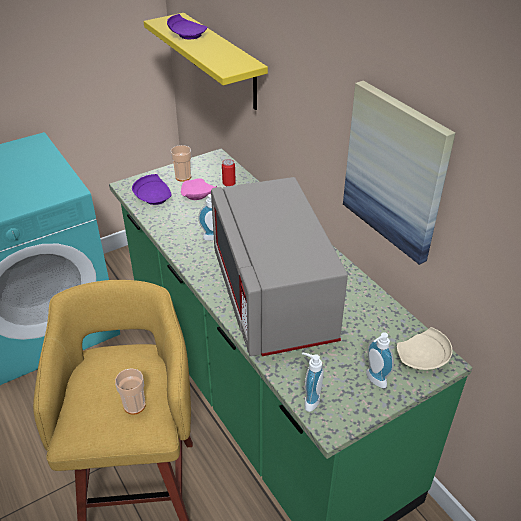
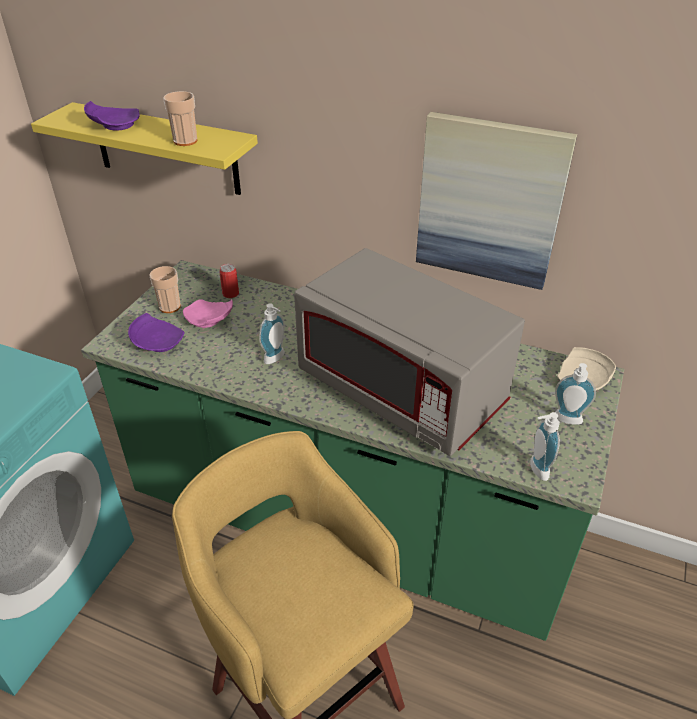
camera: 35 degrees left, 0 degrees up
cup [115,368,146,415] -> cup moved to [163,91,197,146]

